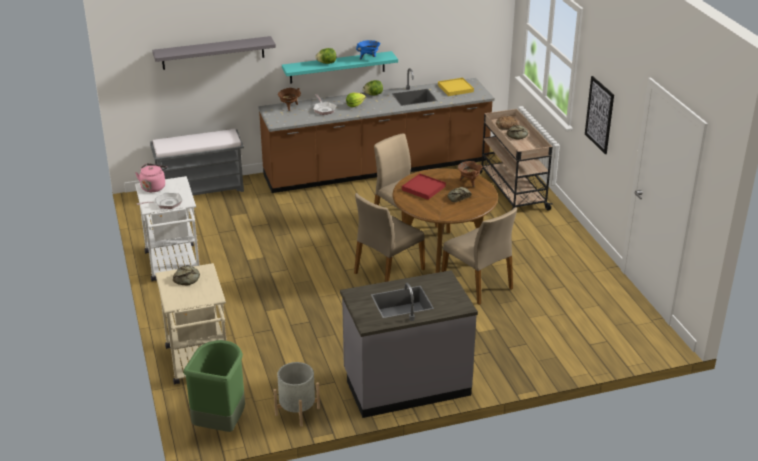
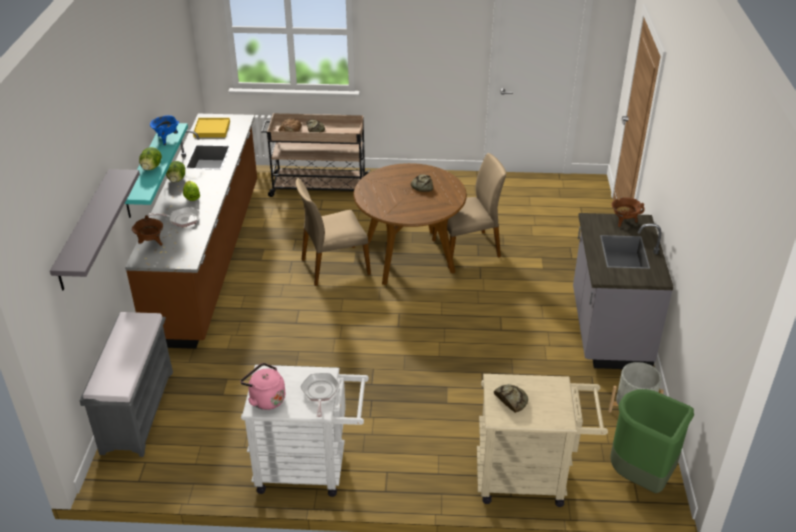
camera: 70 degrees left, 5 degrees up
beige chair [354,193,425,282] -> none
red tray [402,174,446,200] -> none
brown cooking pot [458,161,483,187] -> brown cooking pot moved to [612,197,645,227]
picture [585,76,614,154] -> none

